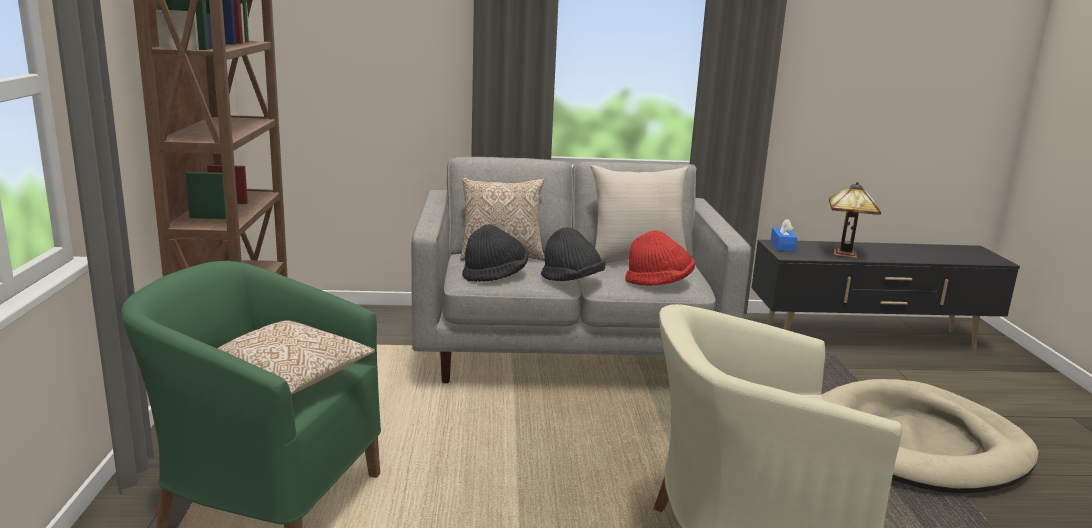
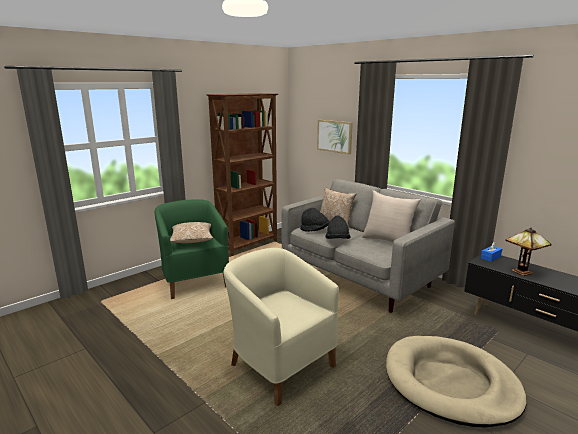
camera: 50 degrees right, 0 degrees up
red hat [625,230,695,286] -> none
none -> picture [317,120,353,155]

